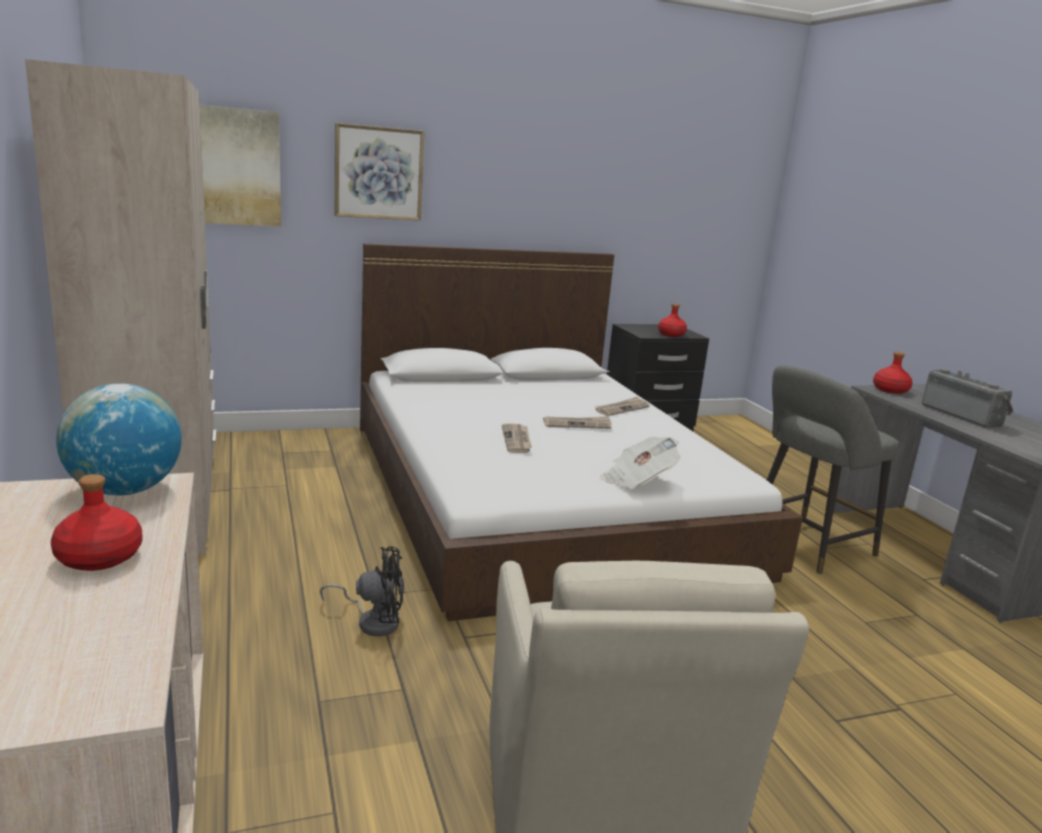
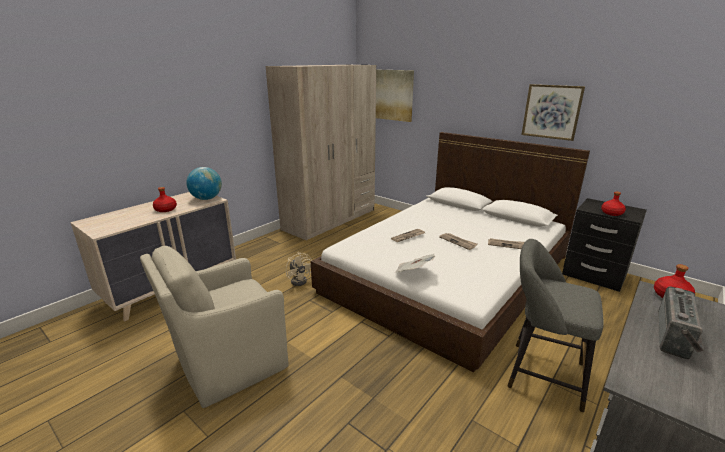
camera: 60 degrees right, 5 degrees up
black fan [320,546,404,636] -> beige fan [286,252,312,286]
picture [335,123,424,221] -> picture moved to [522,84,585,141]

